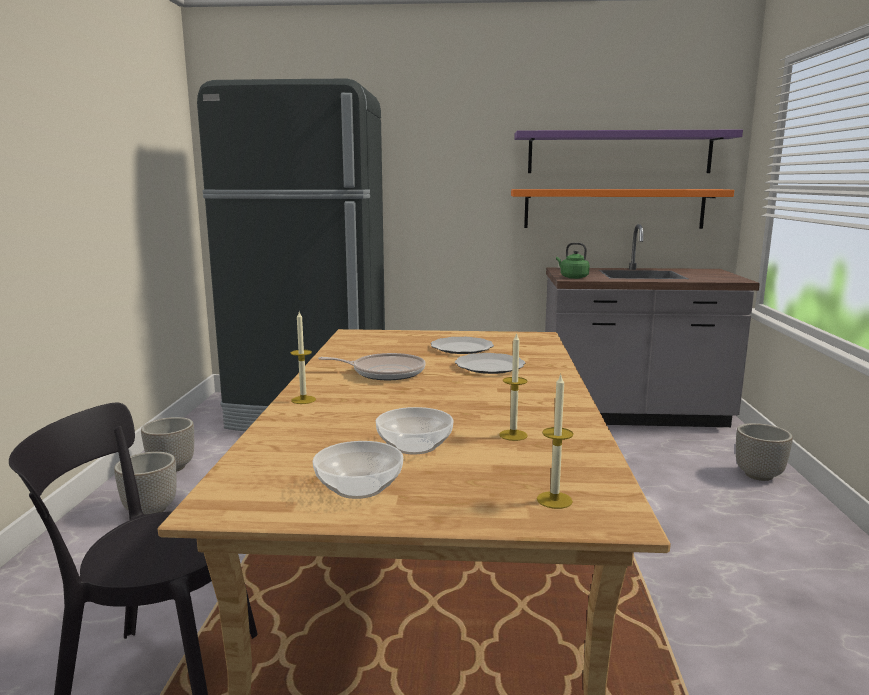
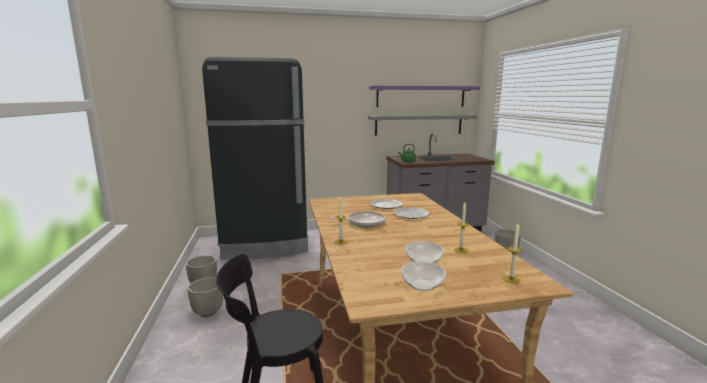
camera: 15 degrees left, 0 degrees up
orange shelf [511,189,734,229] -> grey shelf [368,115,477,136]

